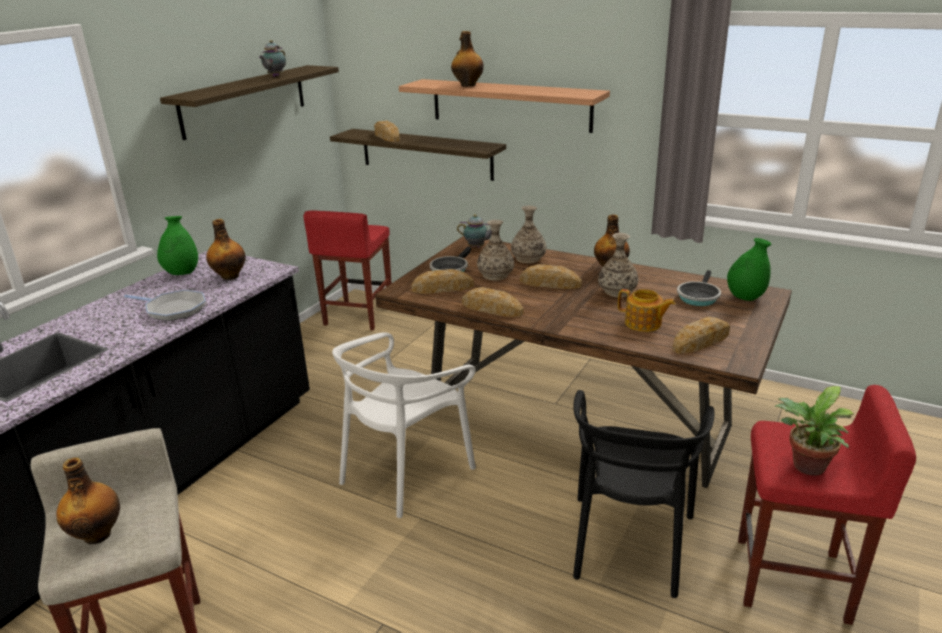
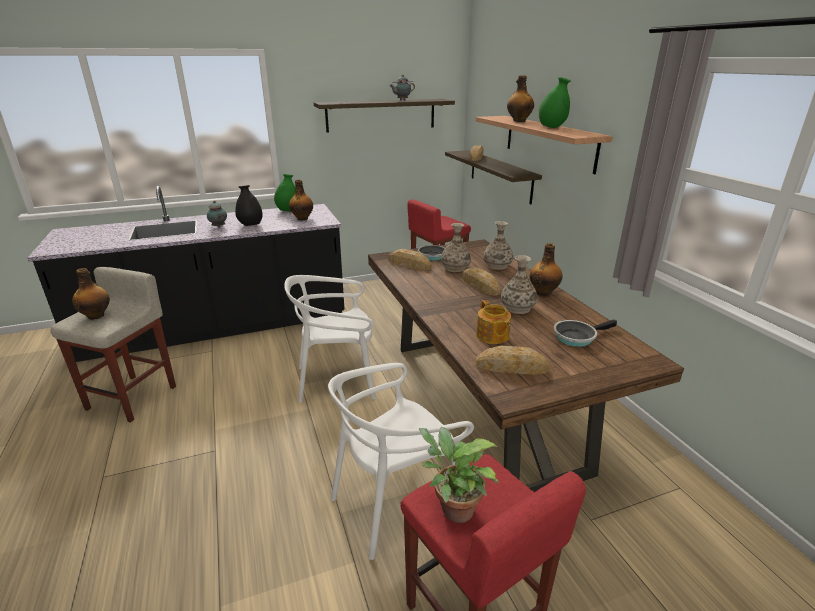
camera: 40 degrees right, 0 degrees up
frying pan [124,290,206,321] -> black vase [235,185,262,226]
teapot [457,214,492,248] -> teapot moved to [207,201,227,228]
bread [462,287,524,317] -> none
black chair [573,390,715,598] -> white chair [328,363,474,560]
green vase [727,238,771,301] -> green vase moved to [539,77,571,128]

